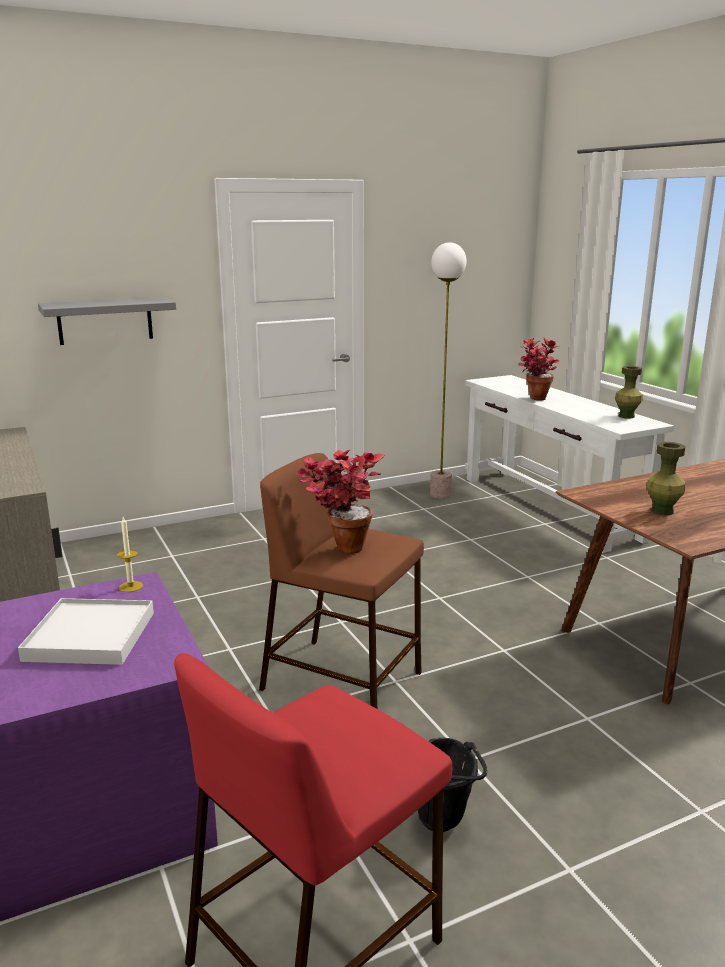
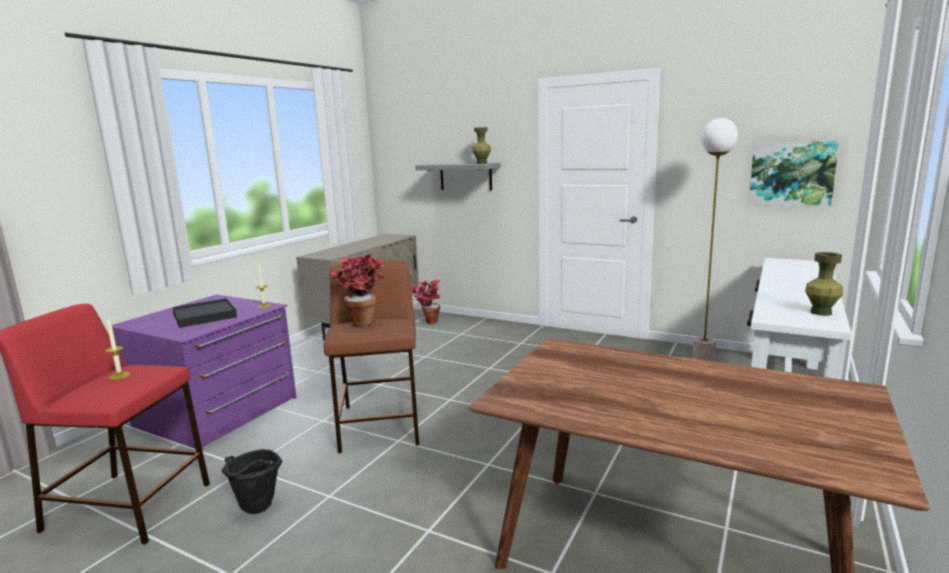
camera: 55 degrees right, 5 degrees down
white tray [18,598,154,665] -> black tray [172,298,237,328]
potted plant [518,338,560,401] -> potted plant moved to [411,280,441,324]
green vase [646,442,686,516] -> green vase moved to [472,127,491,164]
none -> candle [105,319,131,380]
none -> picture [749,141,839,207]

